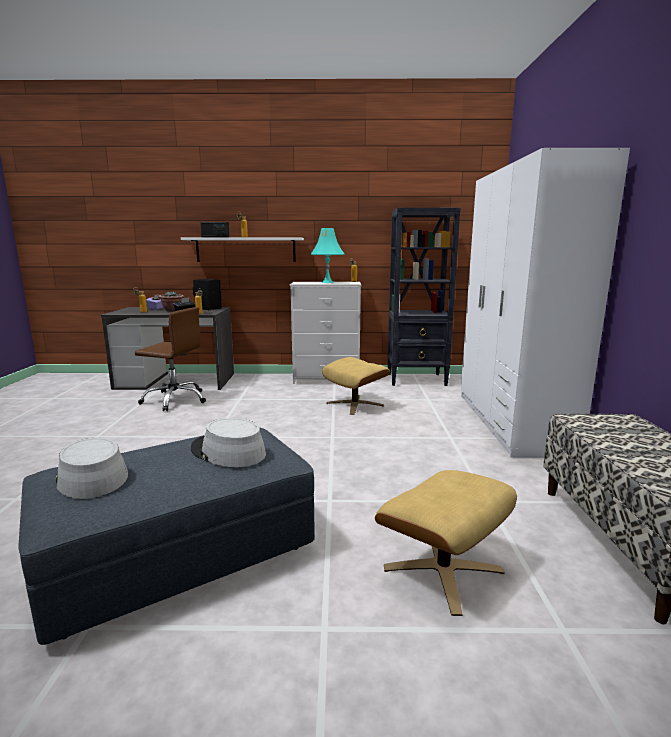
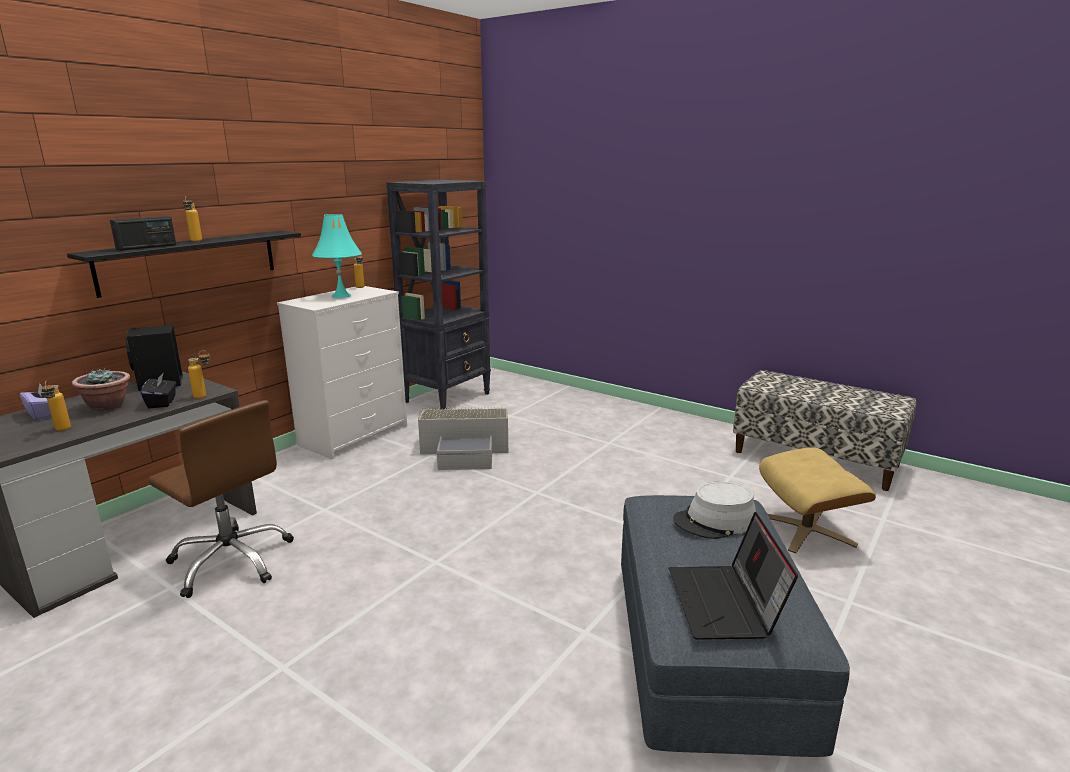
camera: 55 degrees left, 5 degrees up
grey hat [56,438,128,499] -> laptop [668,512,798,640]
brown office chair [135,307,206,411] -> brown office chair turned 75 degrees clockwise [148,400,294,598]
white shelf [181,238,304,262] -> black shelf [67,230,301,298]
beige ottoman [322,357,390,415] -> grey storage box [418,406,508,470]
white wardrobe [461,148,630,458] -> none

